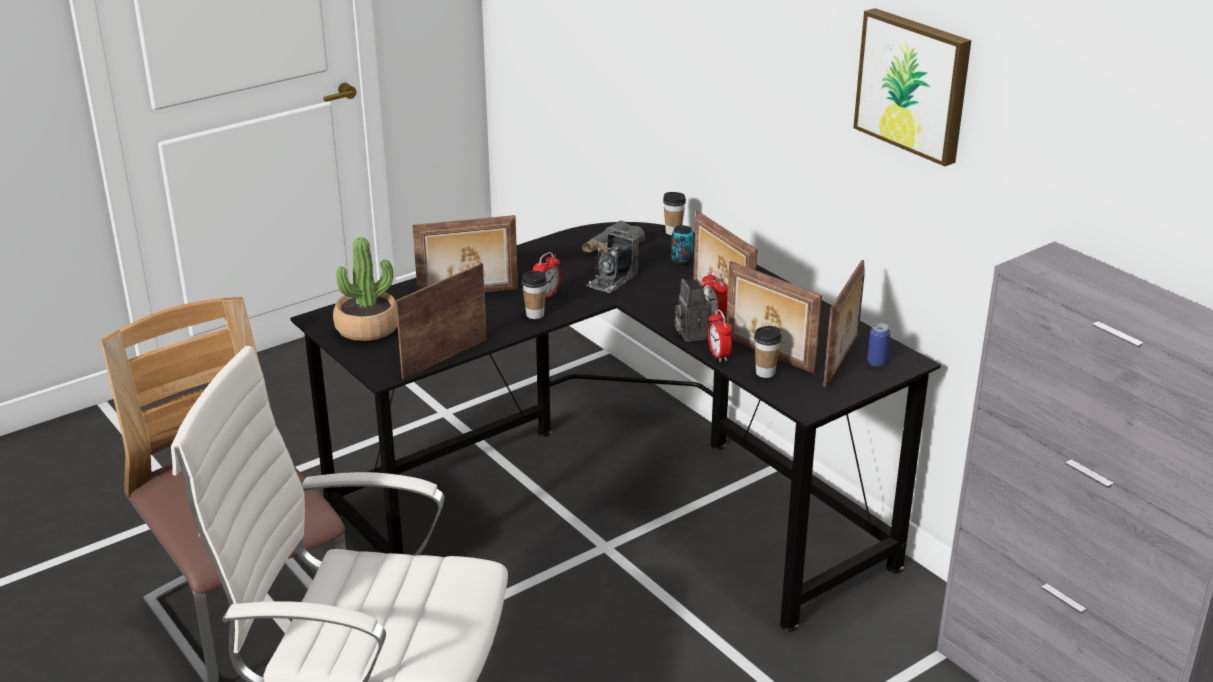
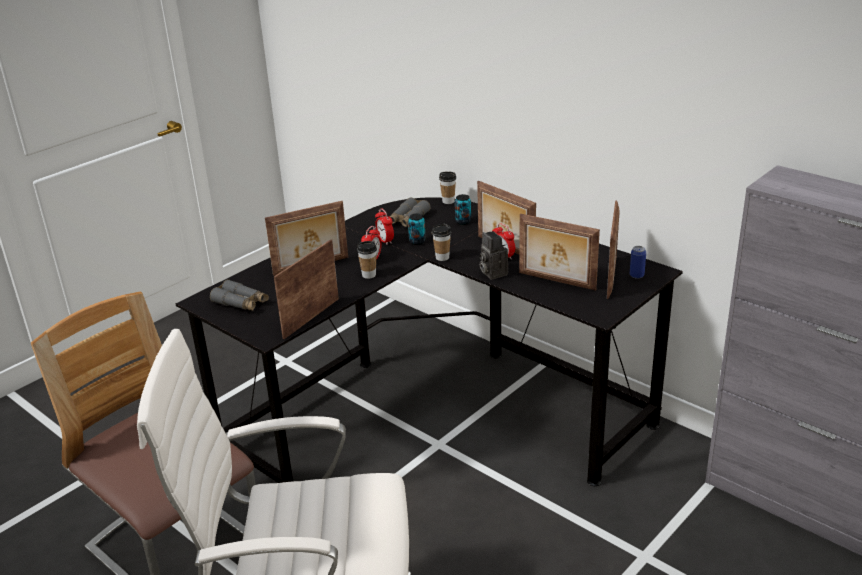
camera: 10 degrees left, 0 degrees up
potted plant [333,237,397,341] -> grey binoculars [210,279,269,311]
camera [586,229,639,293] -> can [408,213,426,245]
alarm clock [708,309,732,362] -> alarm clock moved to [375,208,394,245]
cup [754,326,782,378] -> cup moved to [432,224,451,261]
picture [853,8,971,166] -> none

